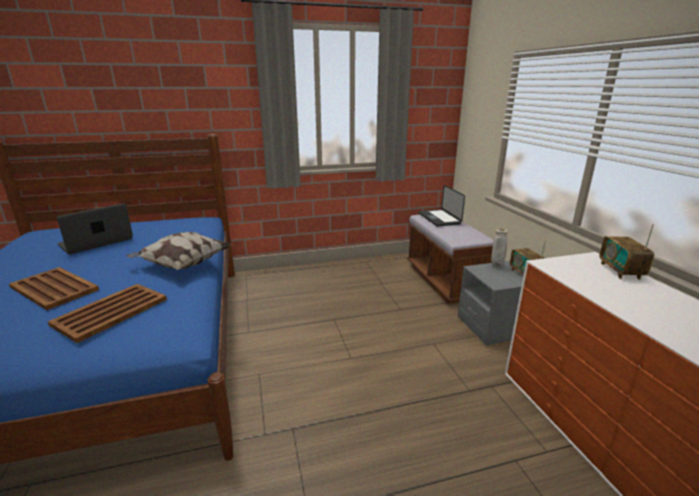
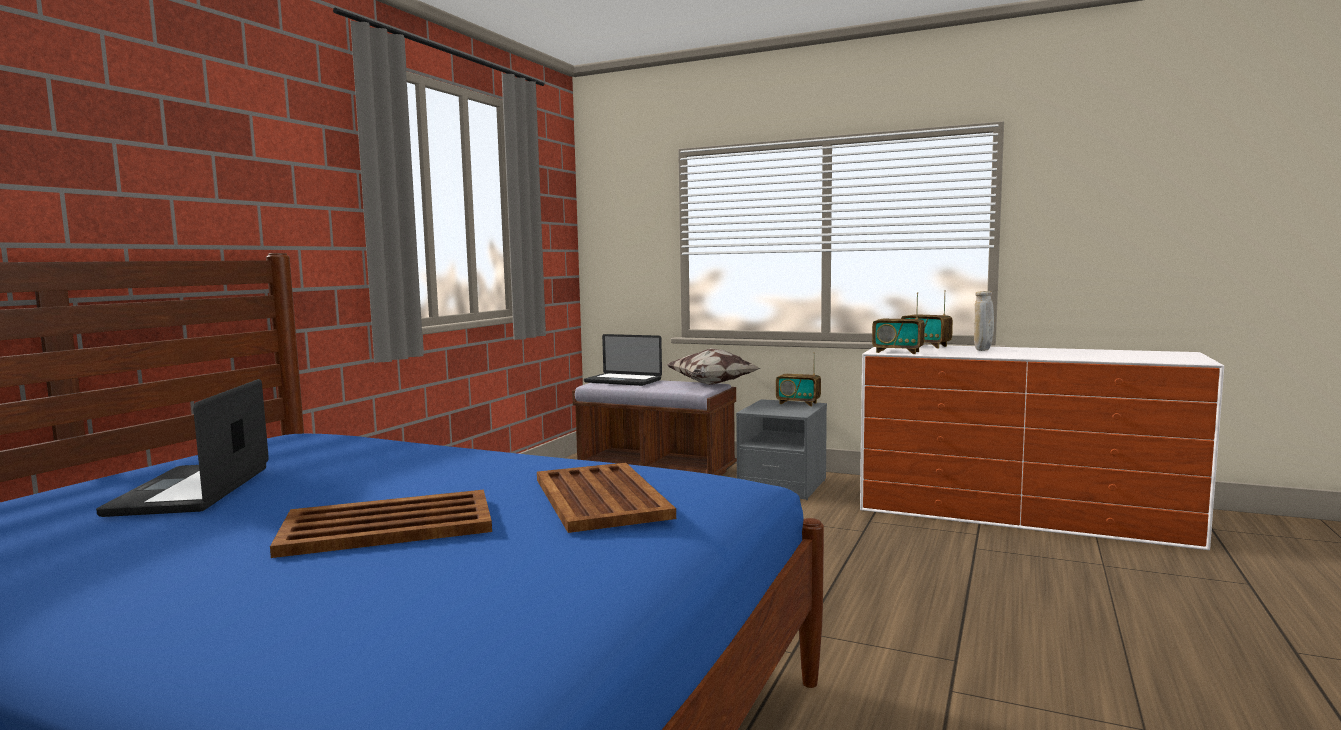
camera: 50 degrees left, 15 degrees down
pillow [126,232,232,270] -> pillow moved to [667,348,761,385]
beige vase [491,229,508,267] -> beige vase moved to [974,291,994,351]
none -> radio [872,292,925,354]

